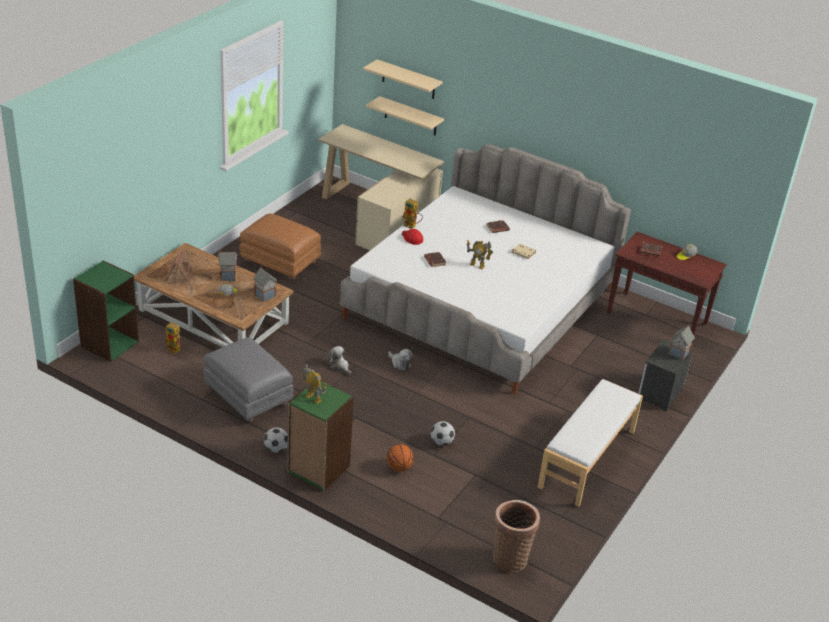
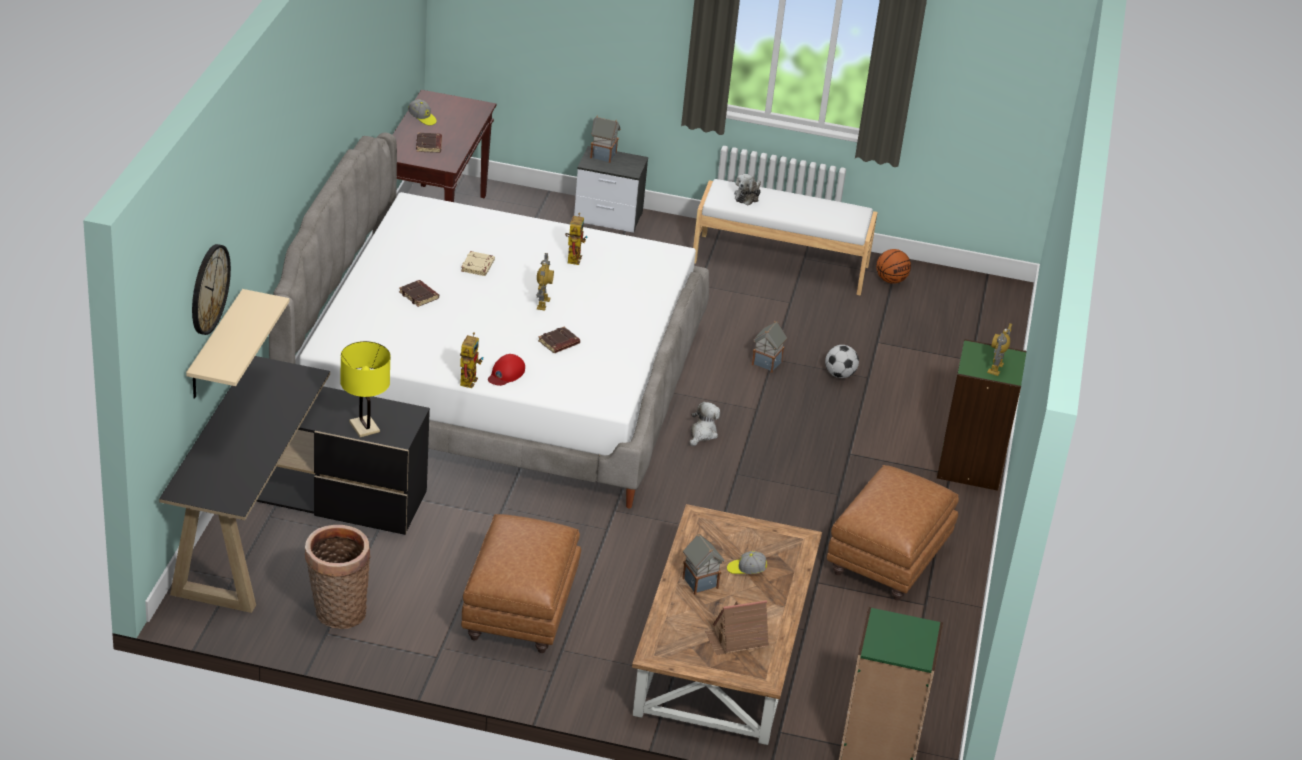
camera: 110 degrees left, 0 degrees up
toy robot [164,322,187,354] -> toy robot moved to [565,213,588,265]
grey ottoman [203,337,293,424] -> brown ottoman [827,465,959,600]
toy house [253,267,277,302] -> toy house moved to [752,321,787,373]
football [264,427,288,453] -> none
beige desk [318,124,444,250] -> black desk [159,356,430,613]
plush toy [329,346,351,374] -> plush toy moved to [734,174,761,205]
beige shelf [363,59,443,99] -> wall clock [192,244,231,335]
basketball [387,444,414,472] -> basketball moved to [876,249,911,284]
basket [493,500,540,573] -> basket moved to [304,525,370,629]
none -> yellow table lamp [340,341,391,437]

